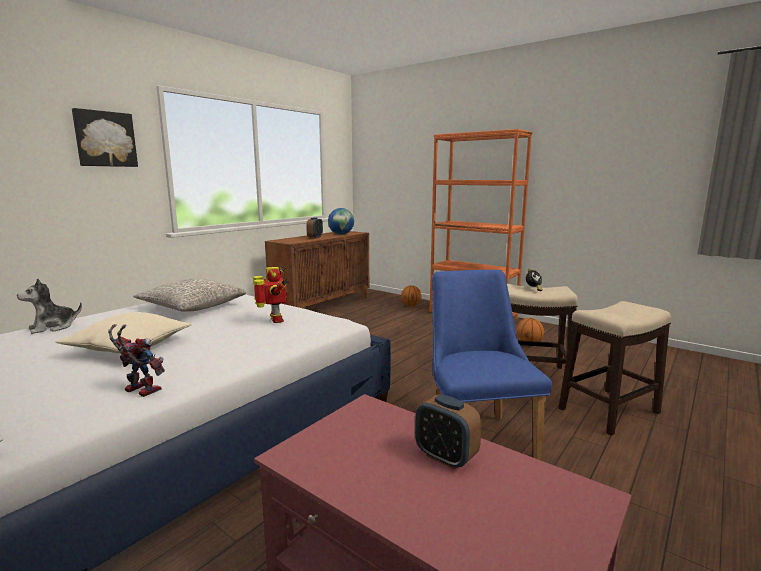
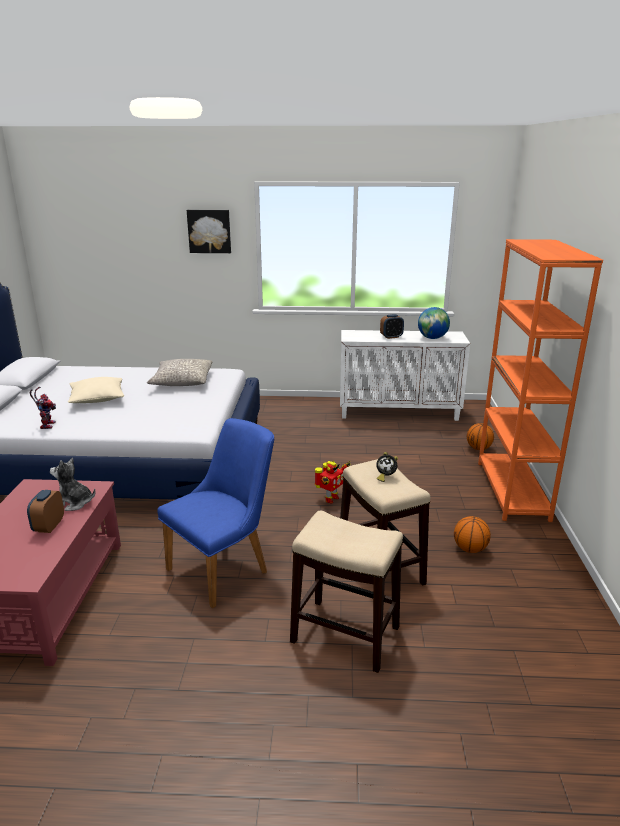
camera: 55 degrees right, 10 degrees up
plush toy [17,278,82,334] -> plush toy moved to [50,458,96,511]
toy robot [253,266,289,323] -> toy robot moved to [315,461,350,503]
brown cabinet [265,231,369,308] -> white cabinet [340,330,470,421]

